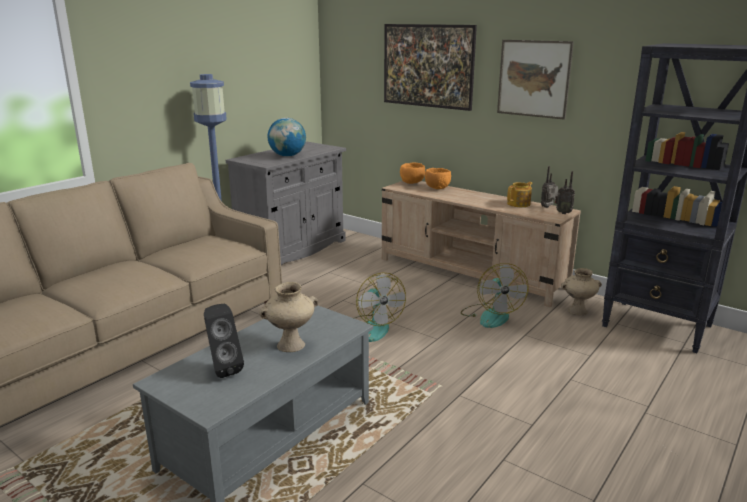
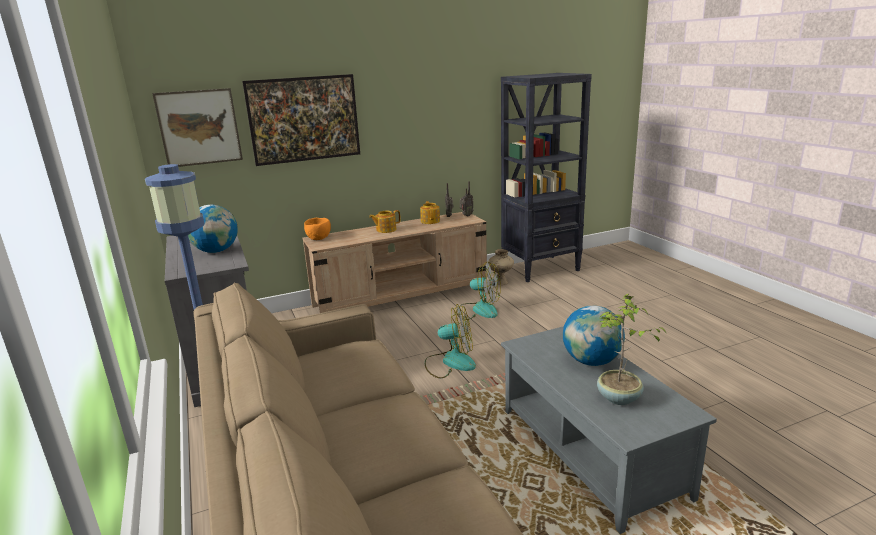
camera: 60 degrees left, 0 degrees up
black speaker [204,304,244,378] -> potted plant [597,294,668,405]
beige vase [259,282,318,352] -> globe [563,306,625,366]
orange bowl [425,168,451,189] -> none
picture [497,40,574,120] -> picture moved to [152,88,243,167]
none -> teapot [369,210,401,233]

